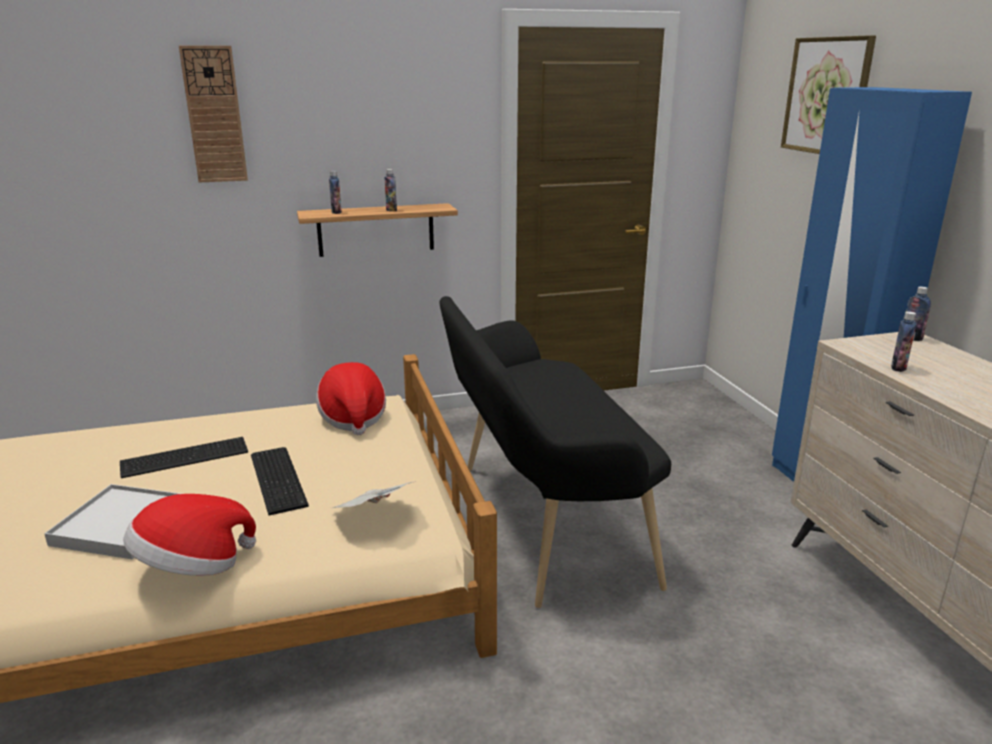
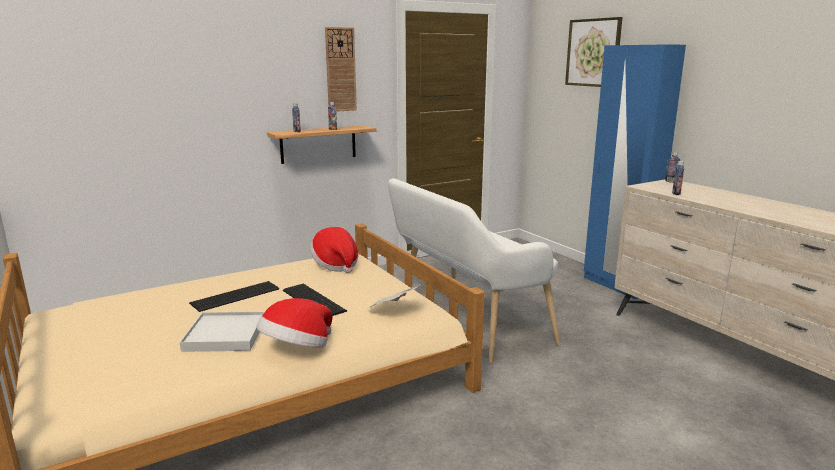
camera: 15 degrees left, 5 degrees down
wall clock [179,45,248,182] -> wall clock moved to [325,27,357,112]
black bench [440,296,671,608] -> white bench [388,178,560,364]

